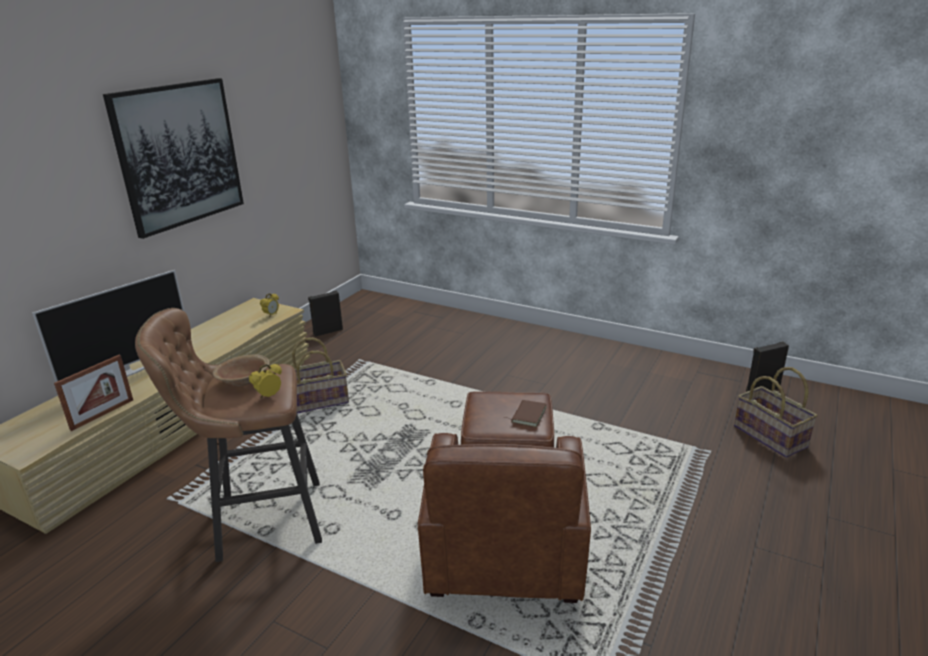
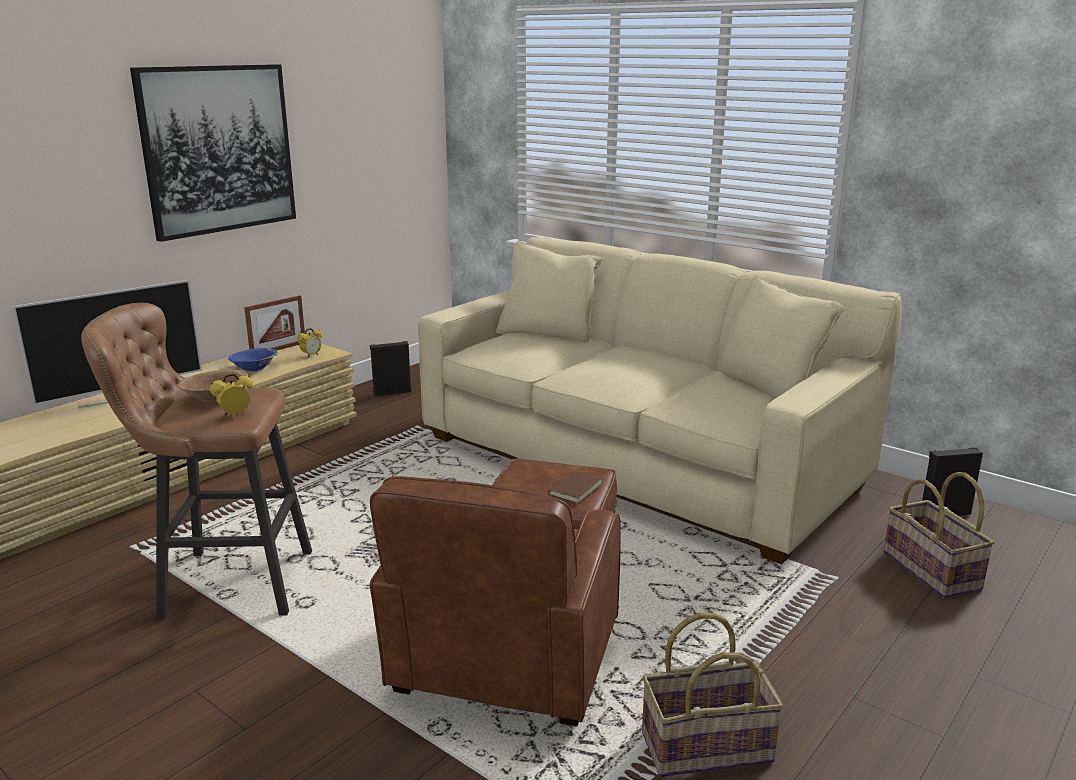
camera: 10 degrees right, 5 degrees down
picture frame [54,355,133,431] -> picture frame moved to [244,295,305,350]
basket [292,337,349,414] -> basket moved to [642,613,784,777]
none -> blue bowl [228,348,278,371]
none -> beige sofa [418,237,902,564]

